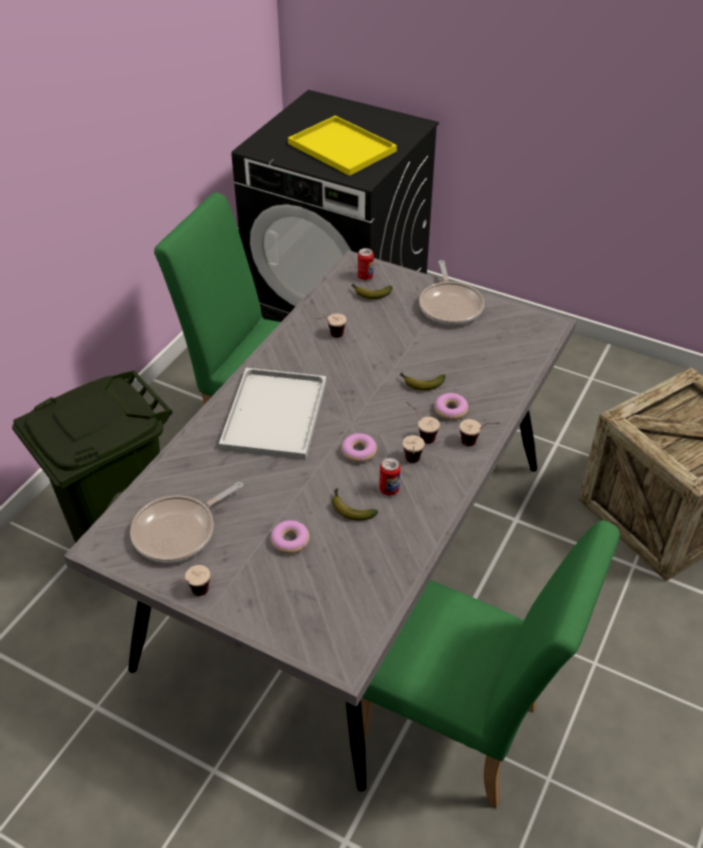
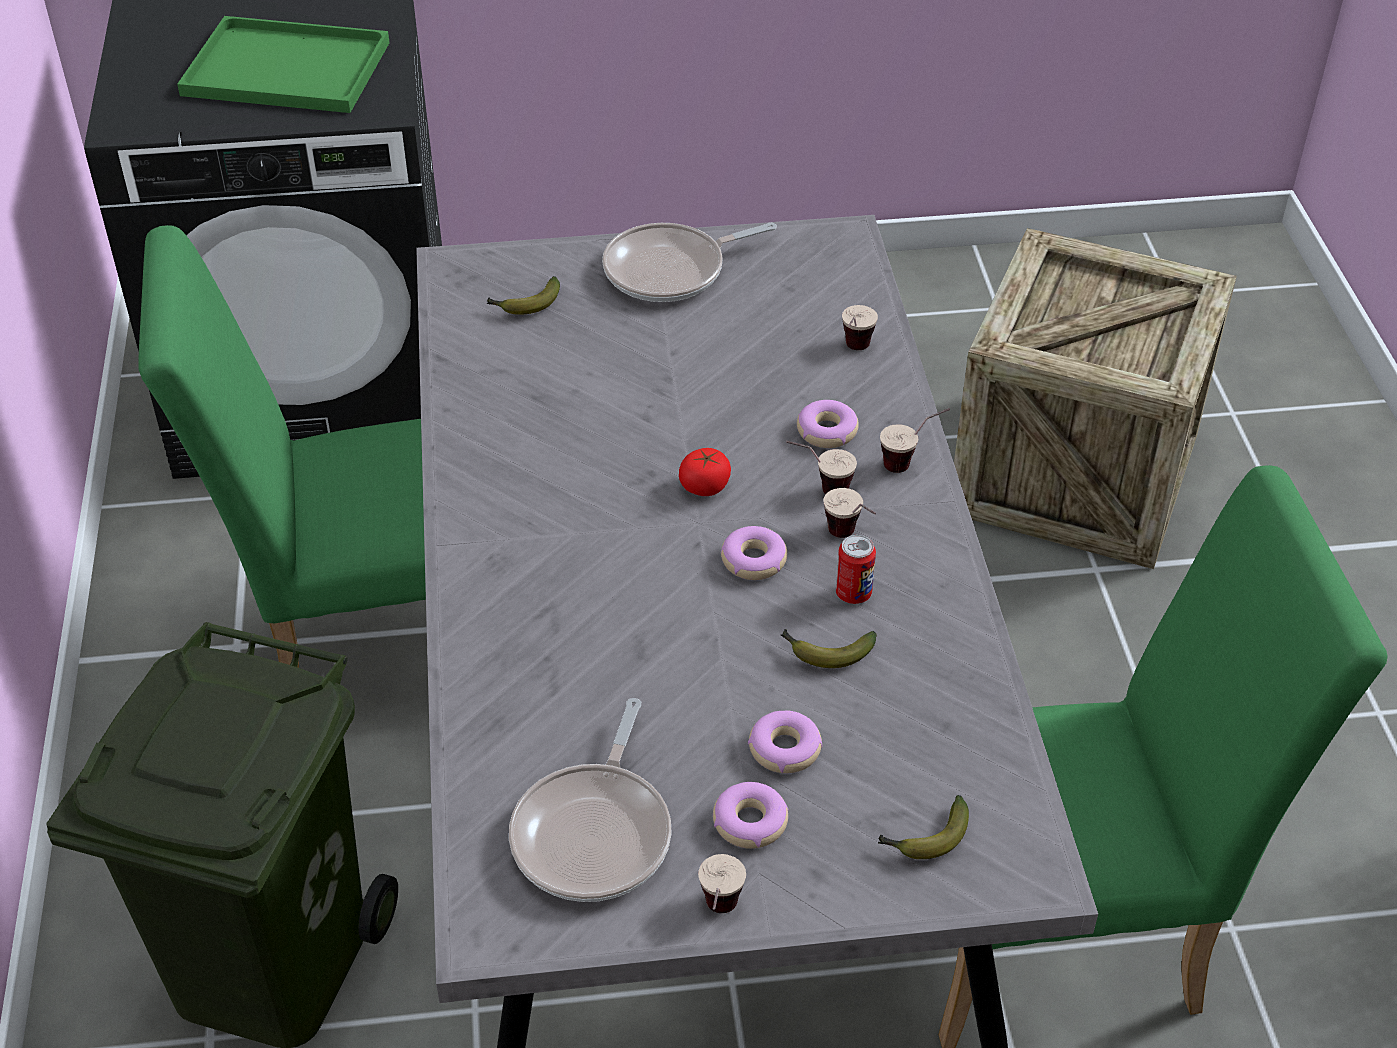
camera: 35 degrees left, 0 degrees up
white tray [219,368,326,460] -> none
yellow tray [288,116,397,176] -> green tray [177,16,389,113]
cup [316,313,346,338] -> cup moved to [842,305,878,350]
can [358,248,374,280] -> none
banana [400,372,446,390] -> banana moved to [878,795,969,859]
frying pan [419,260,484,325] -> frying pan turned 105 degrees clockwise [602,222,777,302]
none -> tomato [679,448,731,496]
none -> donut [713,782,788,849]

